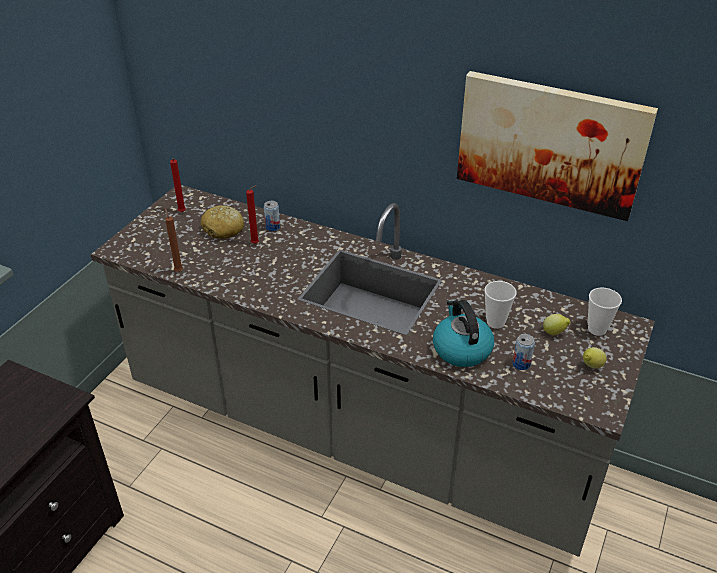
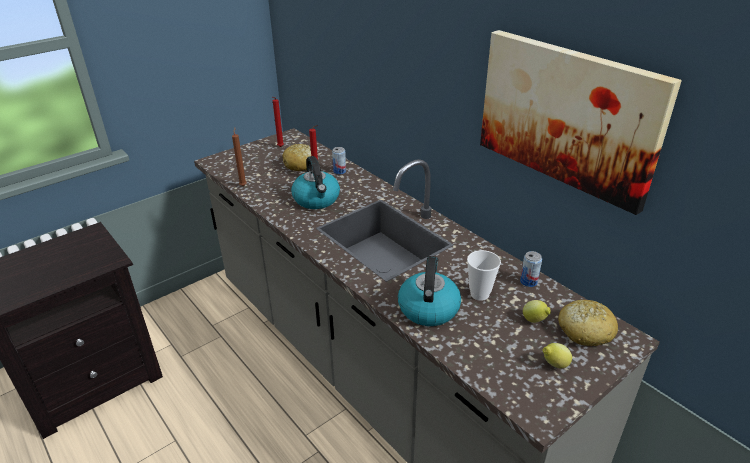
camera: 25 degrees right, 5 degrees down
can [513,334,535,370] -> can moved to [520,251,542,287]
cup [588,288,622,336] -> bread [558,300,618,346]
none -> kettle [291,156,340,209]

